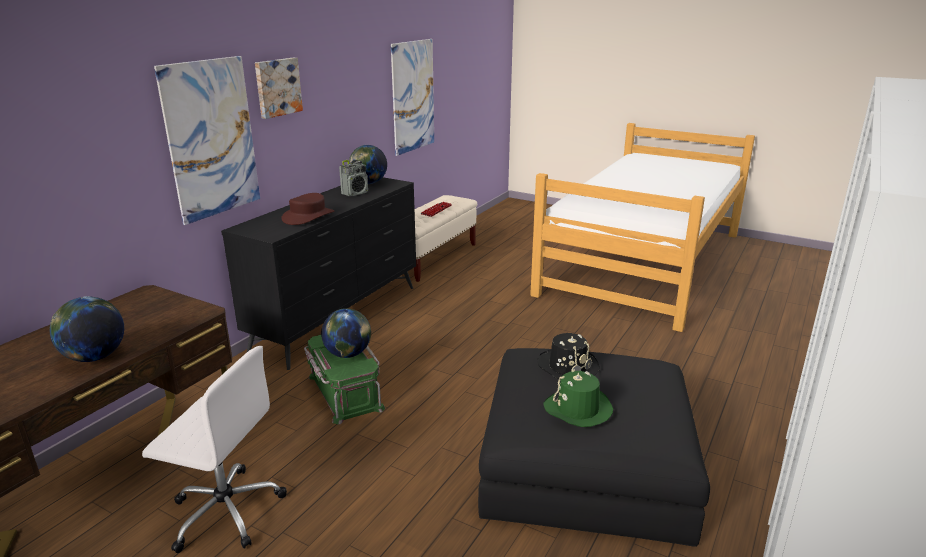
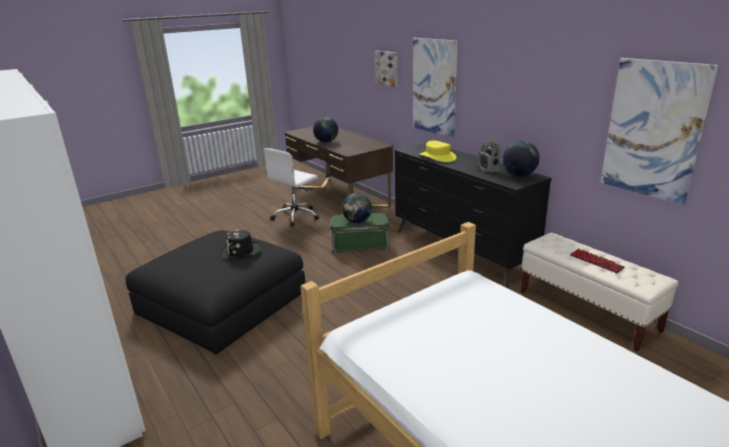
camera: 115 degrees right, 0 degrees up
picture [255,58,303,119] -> picture moved to [375,51,398,87]
brown hat [281,193,335,225] -> yellow hat [419,140,456,162]
green hat [543,369,613,427] -> none

